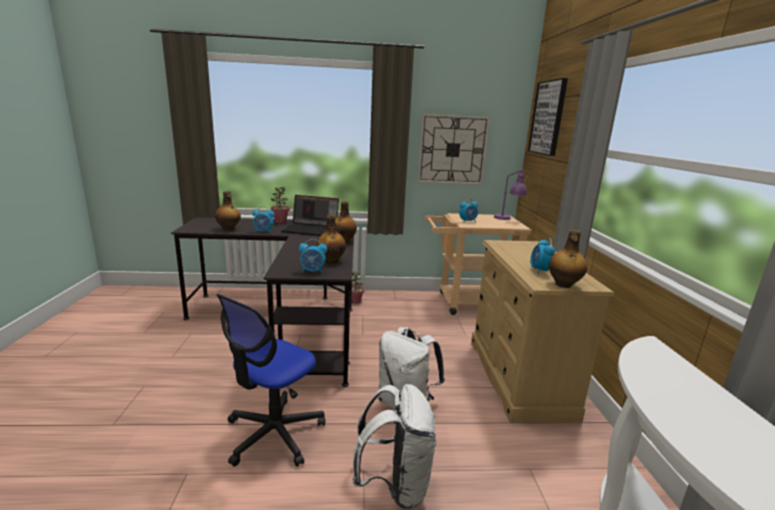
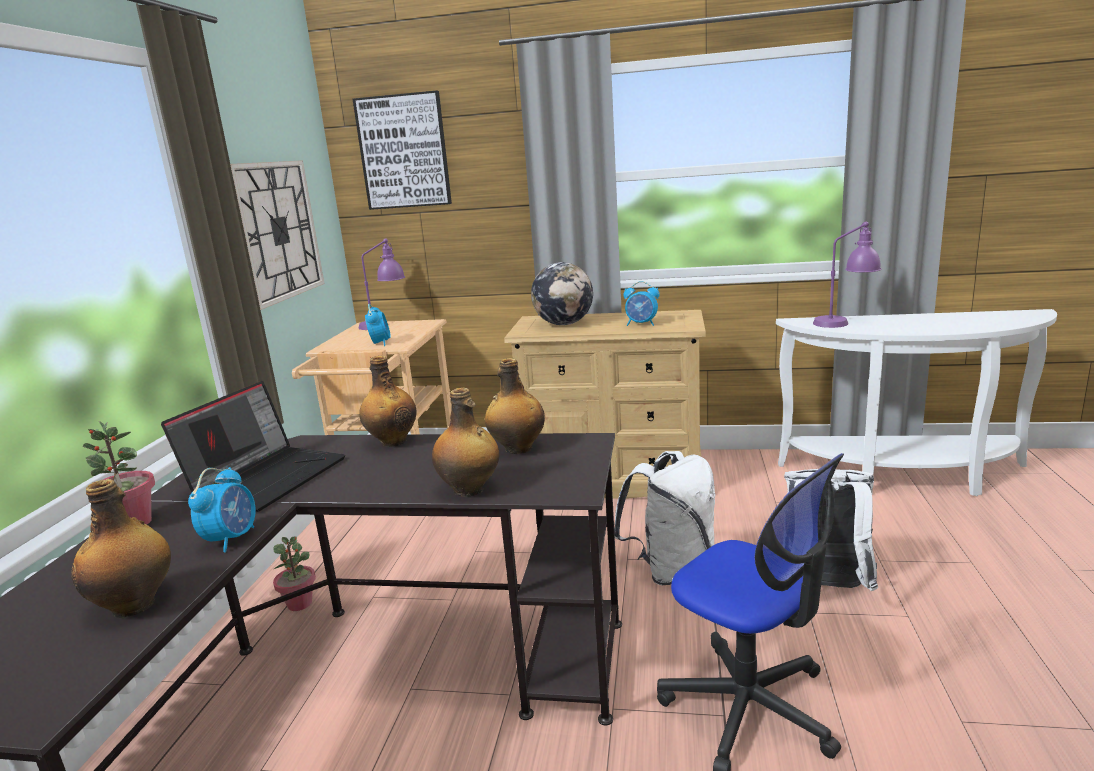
camera: 75 degrees left, 0 degrees up
alarm clock [299,239,327,274] -> none
bottle [549,230,587,288] -> bottle moved to [432,388,499,497]
none -> globe [531,262,593,325]
none -> purple table lamp [813,222,881,328]

